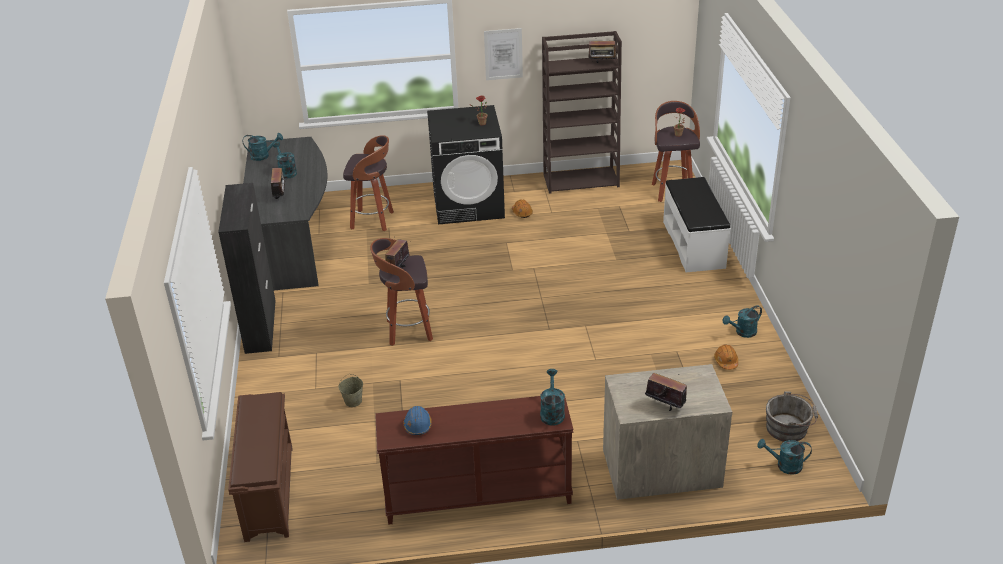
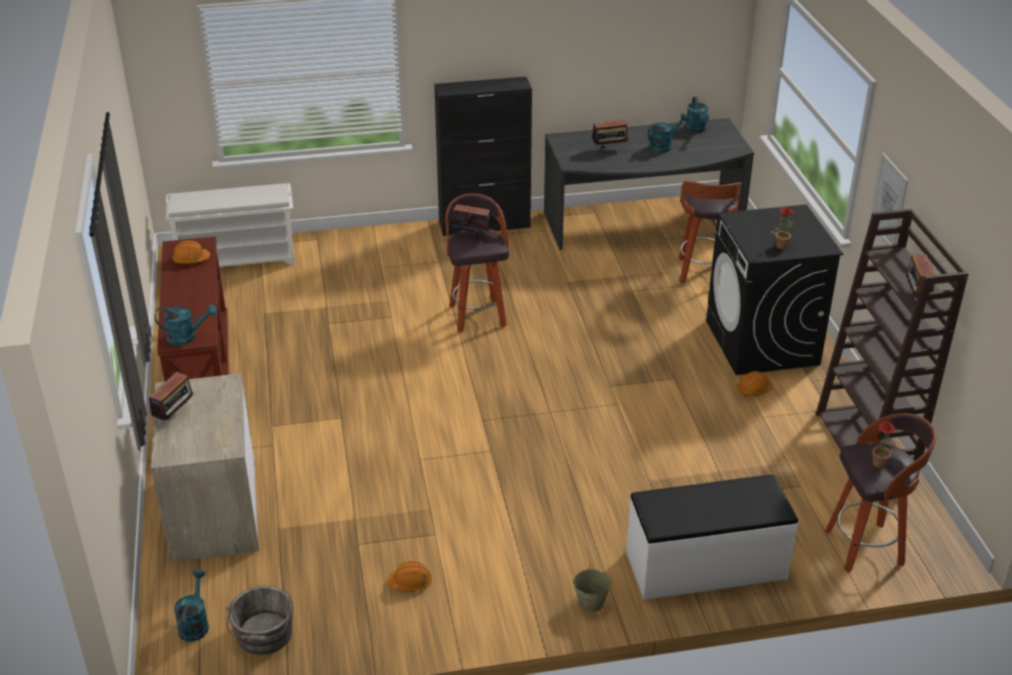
camera: 85 degrees right, 0 degrees up
brown shoe rack [228,392,292,542] -> white shoe rack [165,183,295,267]
beige bucket [338,374,363,407] -> beige bucket moved to [573,565,612,612]
blue hard hat [404,406,432,435] -> orange hard hat [172,240,210,264]
turquoise watering can [722,305,762,338] -> none

